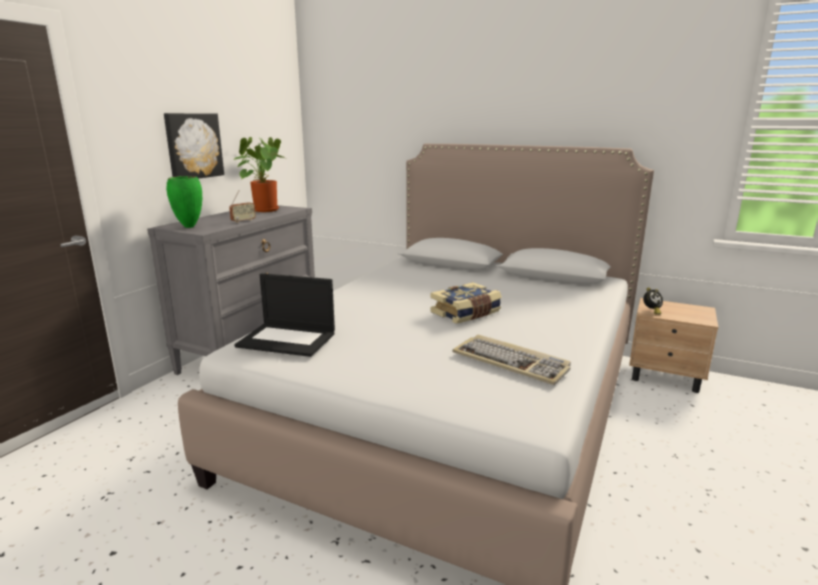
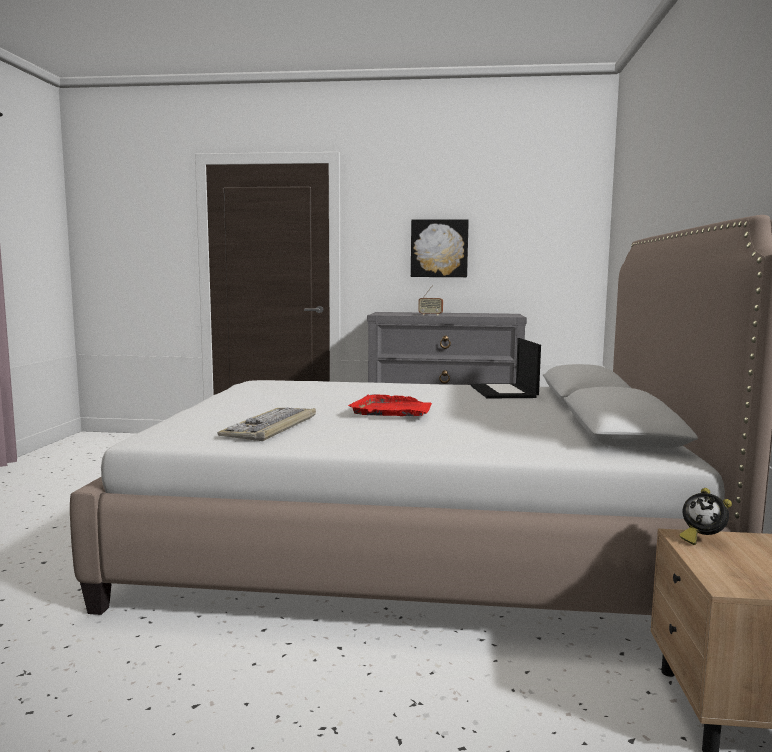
camera: 70 degrees right, 10 degrees down
green vase [166,176,202,228] -> none
potted plant [234,137,288,212] -> none
laptop [234,273,335,357] -> laptop moved to [471,338,541,399]
book [430,282,502,324] -> red tray [348,394,432,416]

